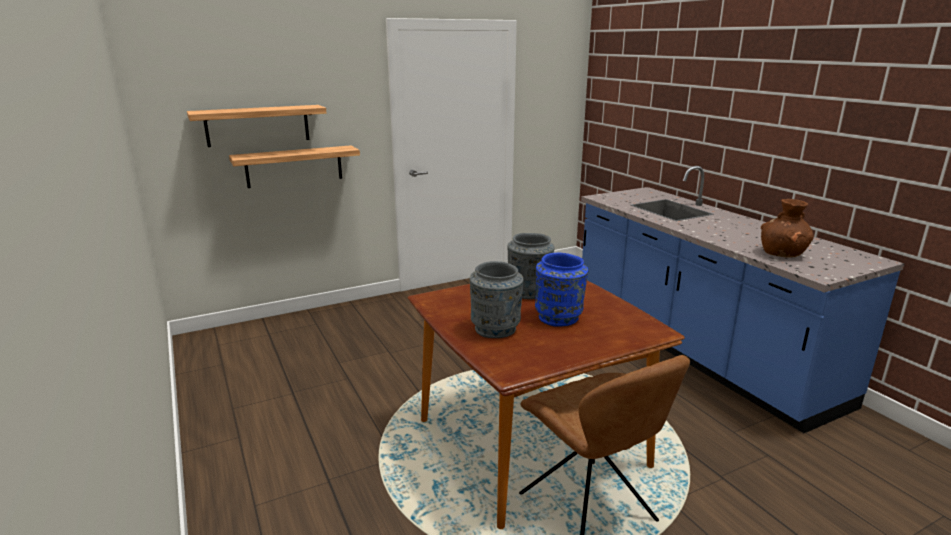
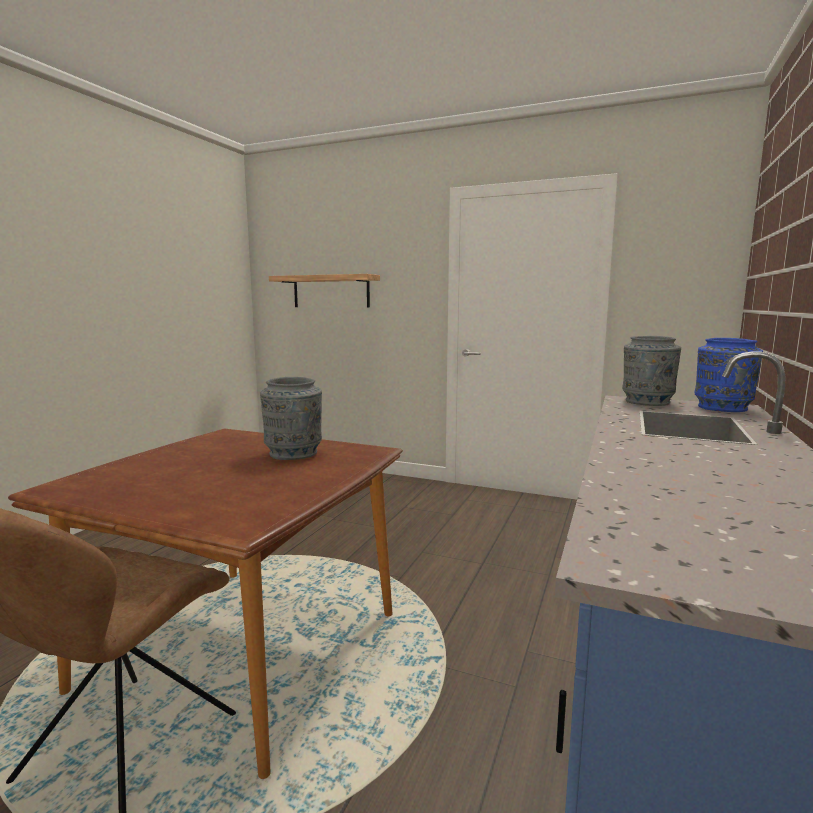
camera: 50 degrees right, 10 degrees down
shelf [229,145,360,188] -> none
grey vase [470,261,523,338] -> grey vase moved to [622,336,681,406]
blue vase [535,253,588,327] -> blue vase moved to [695,338,763,412]
brown vase [761,199,814,257] -> none

